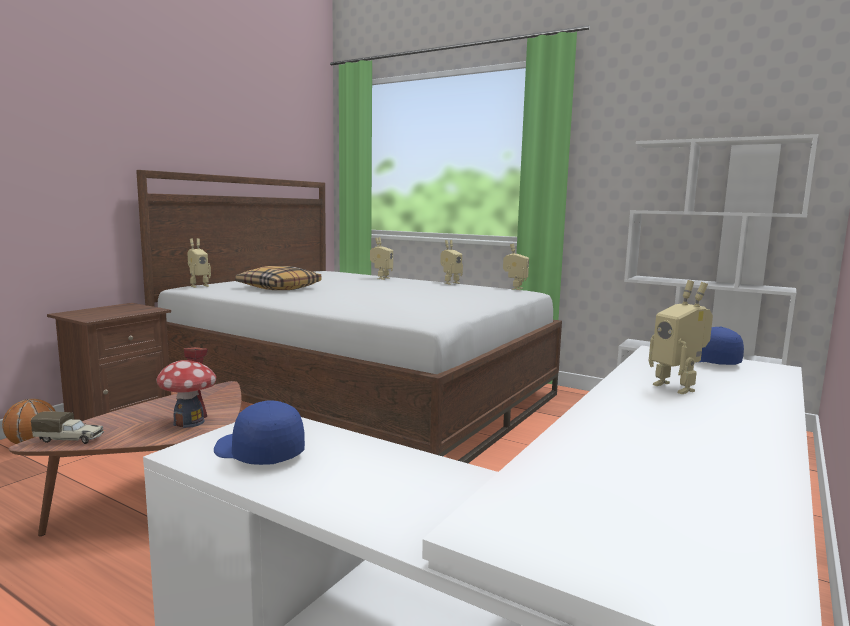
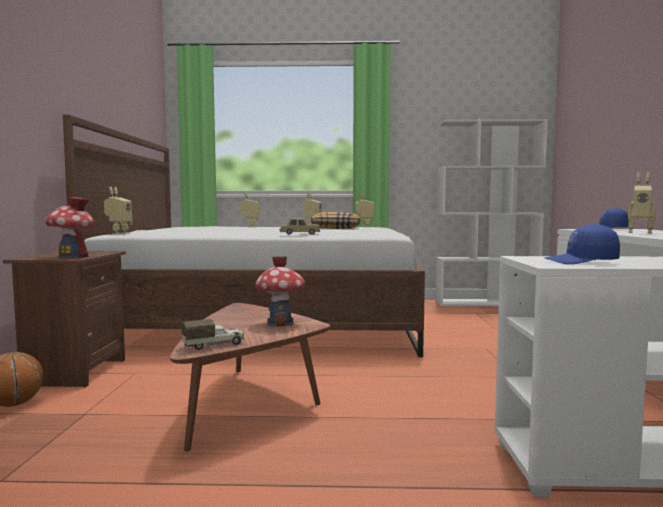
camera: 30 degrees left, 5 degrees down
pillow [235,266,321,290] -> pillow moved to [311,212,361,229]
none -> toy house [45,197,94,258]
none -> toy car [279,218,320,235]

